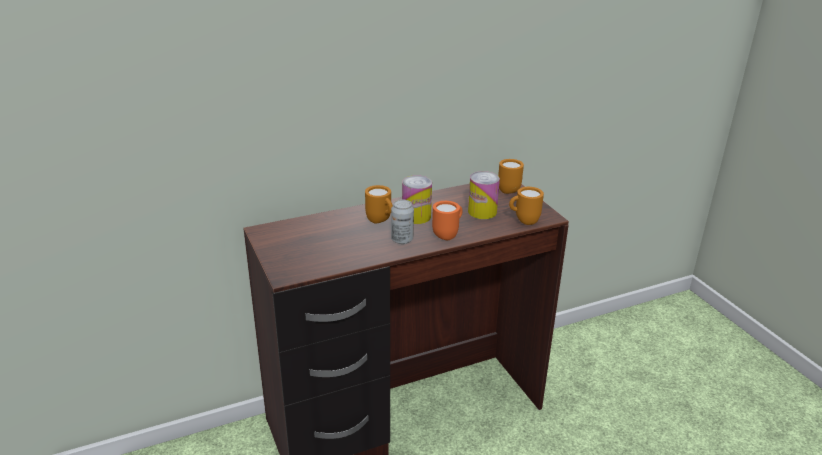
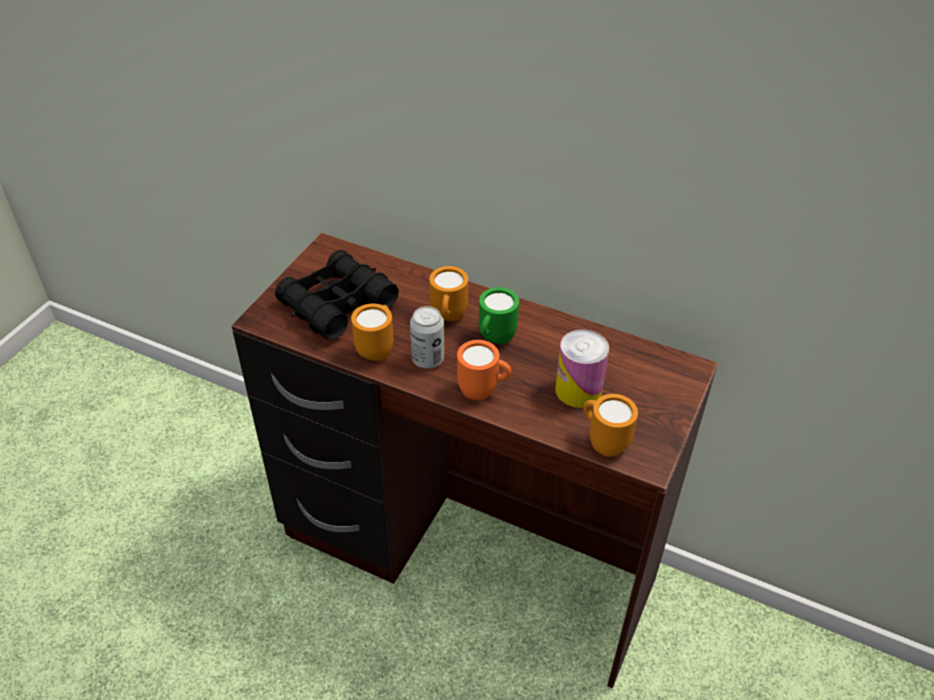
camera: 50 degrees right, 15 degrees up
can [402,175,432,224] -> green mug [479,287,519,344]
orange mug [498,159,524,194] -> orange mug moved to [351,303,393,361]
none -> black binoculars [275,250,399,340]

